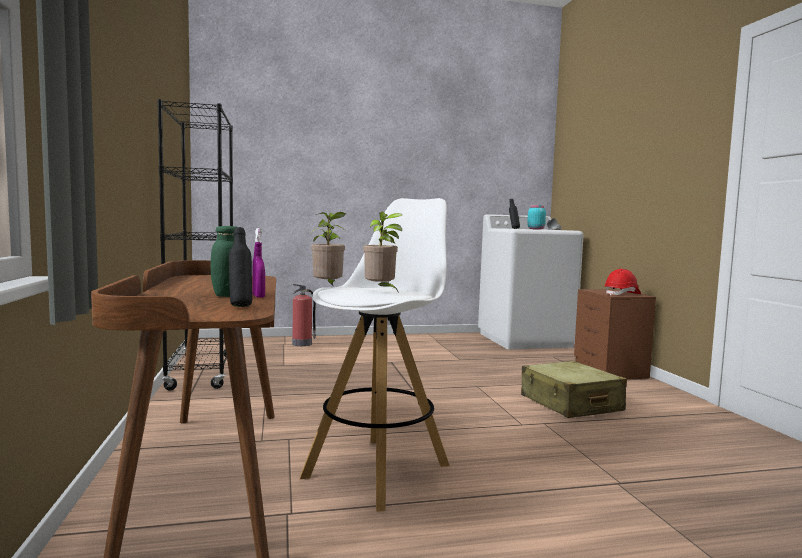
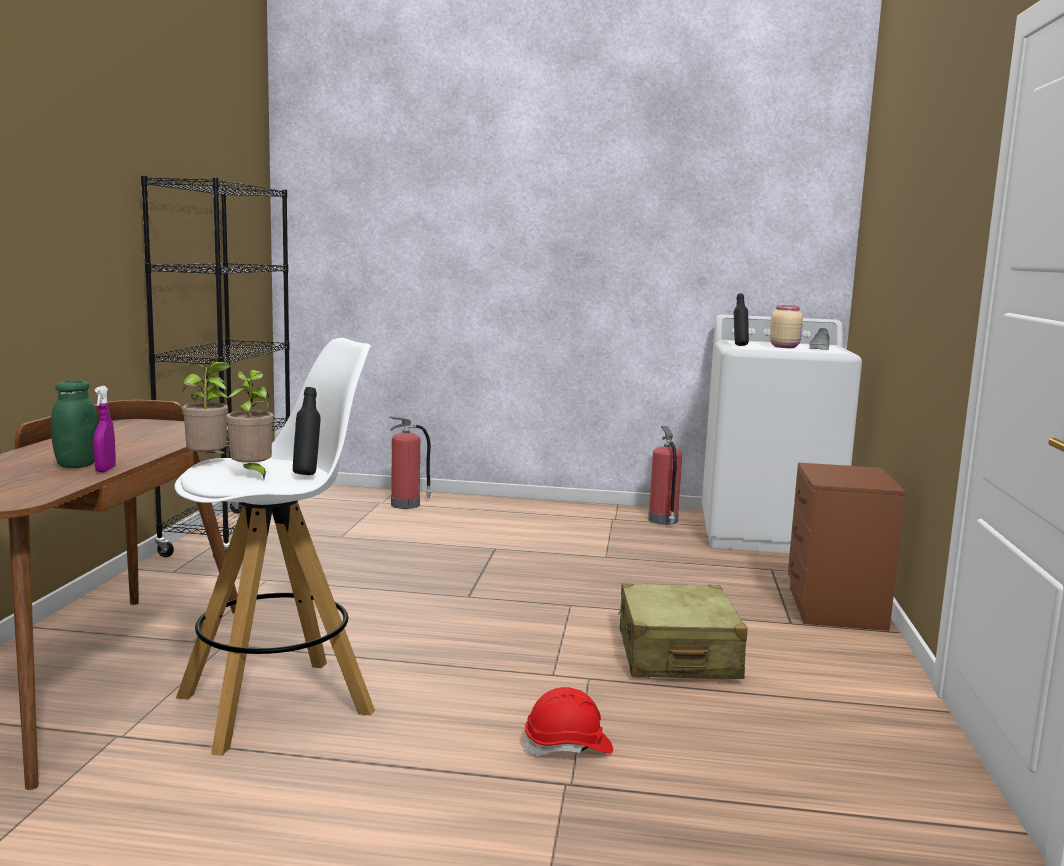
camera: 20 degrees right, 5 degrees up
black bottle [229,227,252,307] -> black bottle moved to [293,387,321,475]
turquoise jar [527,205,546,230] -> beige jar [770,305,803,348]
red hard hat [604,269,641,296] -> red hard hat moved to [524,687,613,755]
none -> fire extinguisher [648,426,682,525]

